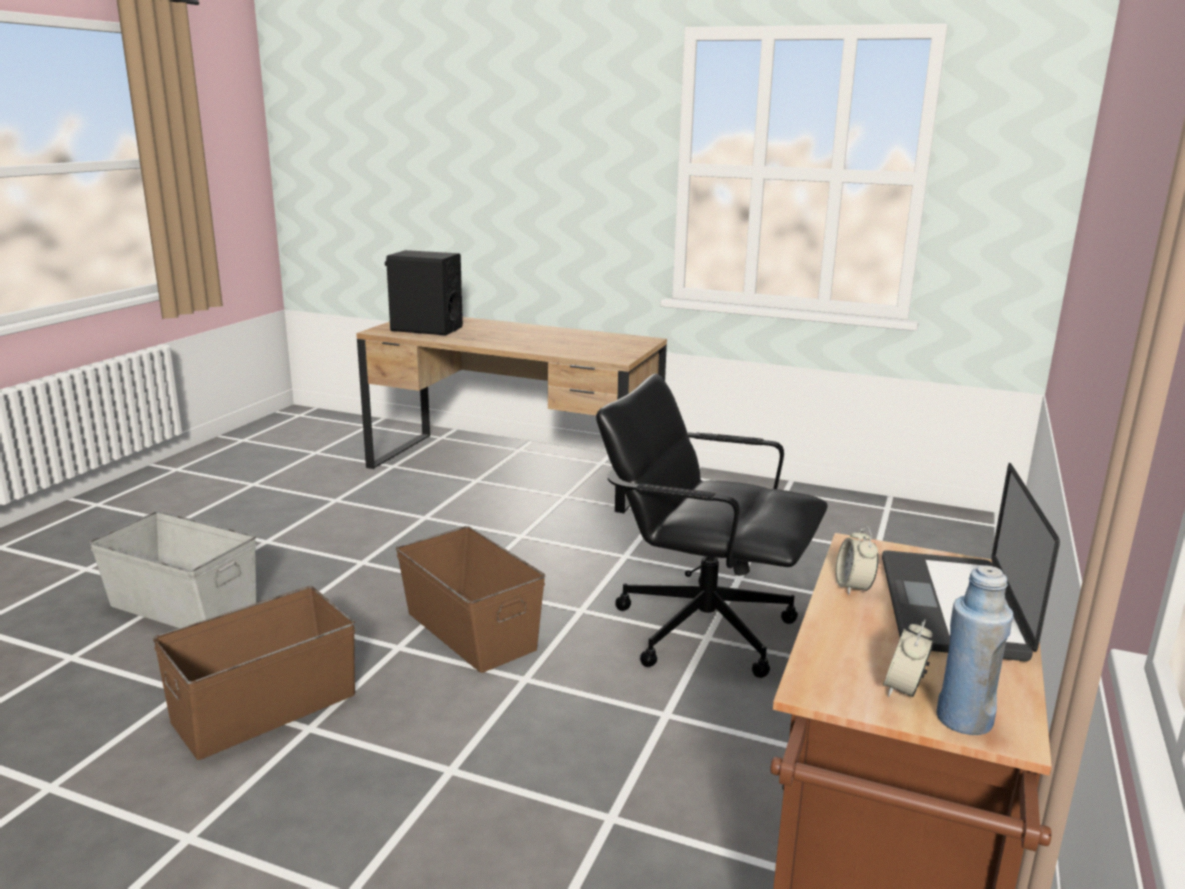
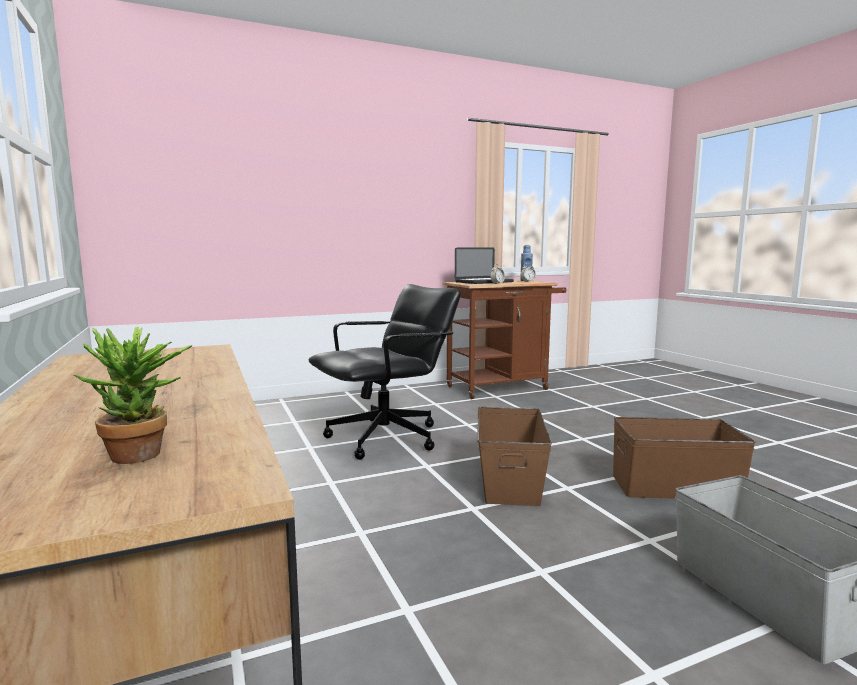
camera: 135 degrees left, 10 degrees down
black speaker [385,250,463,335] -> potted plant [74,327,193,464]
black office chair [596,373,828,678] -> black office chair turned 105 degrees counterclockwise [309,284,461,460]

